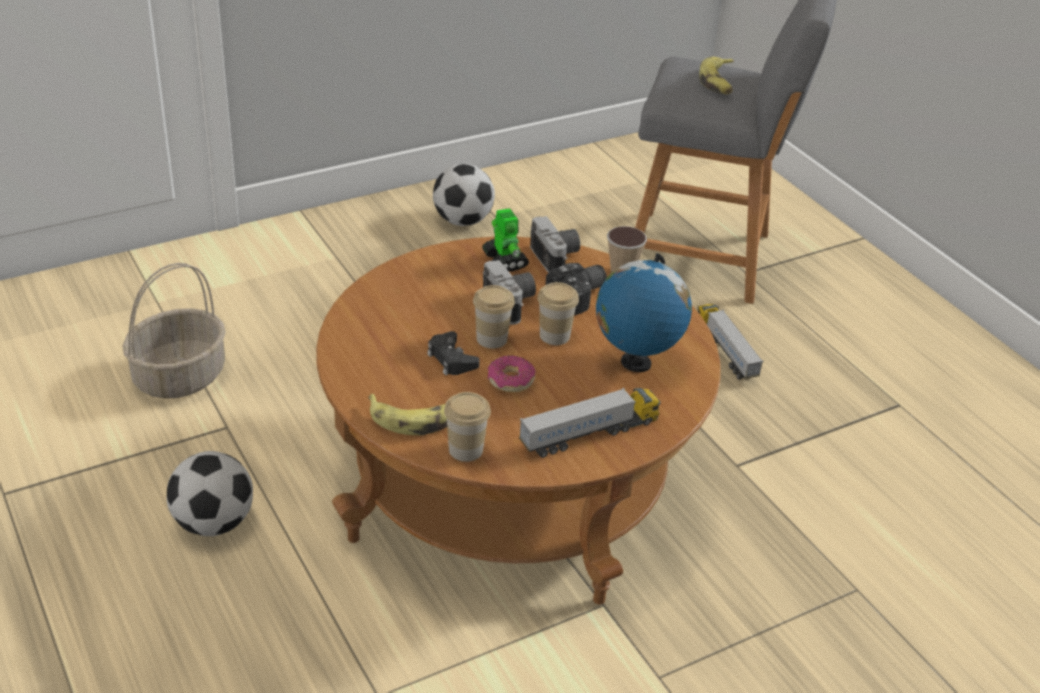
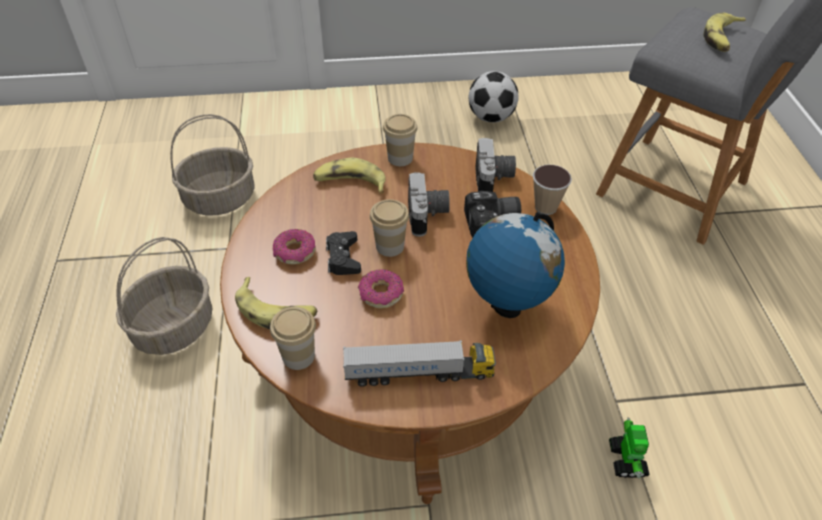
camera: 25 degrees right, 10 degrees up
football [167,451,253,536] -> basket [116,237,212,355]
toy robot [482,208,529,272] -> toy robot moved to [609,417,650,479]
cup [537,282,579,345] -> cup moved to [383,114,418,166]
toy truck [697,304,763,380] -> none
none -> donut [273,229,316,265]
none -> banana [313,158,386,194]

